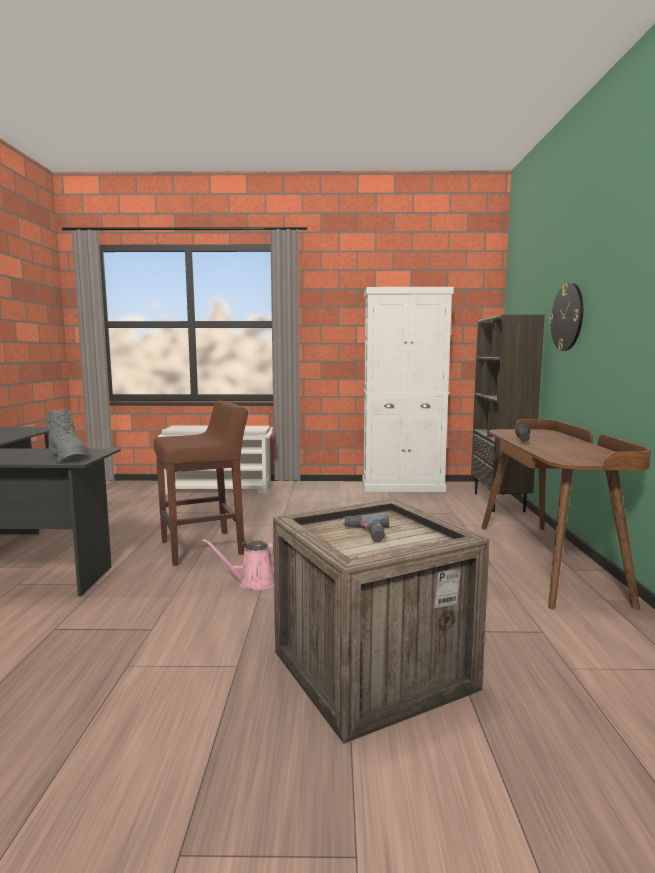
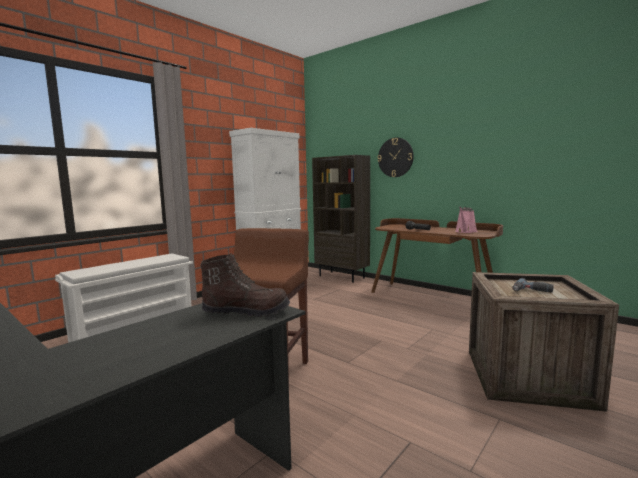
camera: 50 degrees left, 0 degrees up
grey boot [46,409,88,461] -> brown boot [200,253,290,317]
pink watering can [202,539,274,590] -> pink watering can moved to [455,207,478,233]

